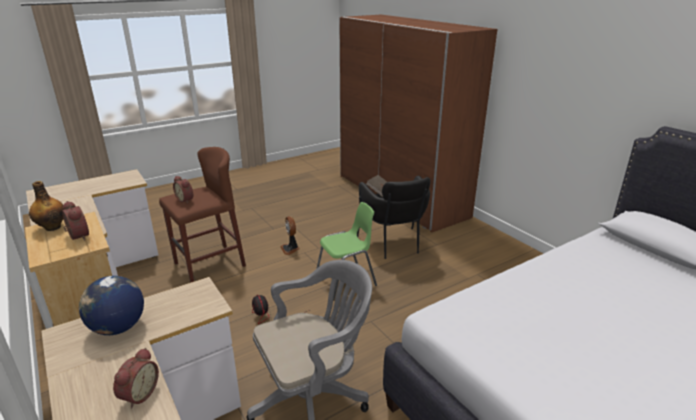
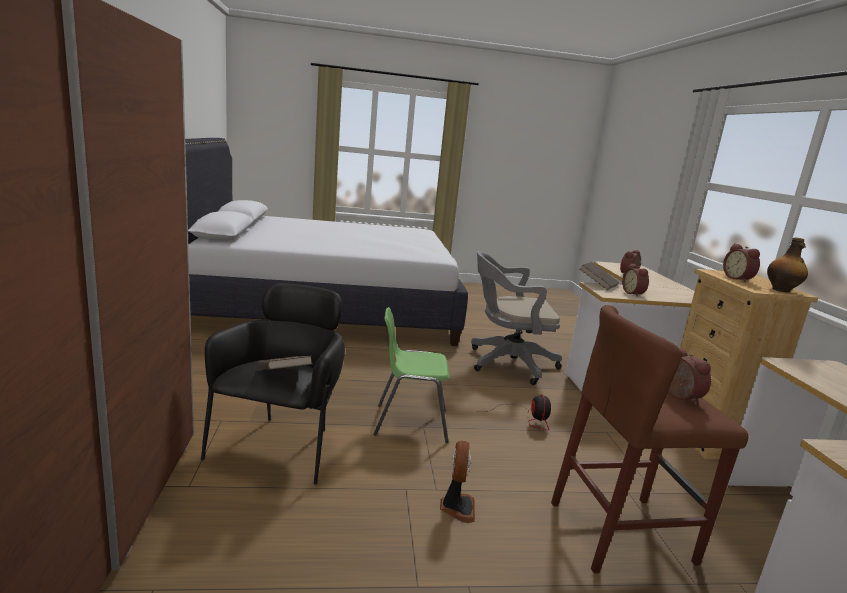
camera: 155 degrees left, 10 degrees down
globe [79,276,144,335] -> none
none -> brown book [580,262,619,290]
none -> alarm clock [622,263,649,297]

